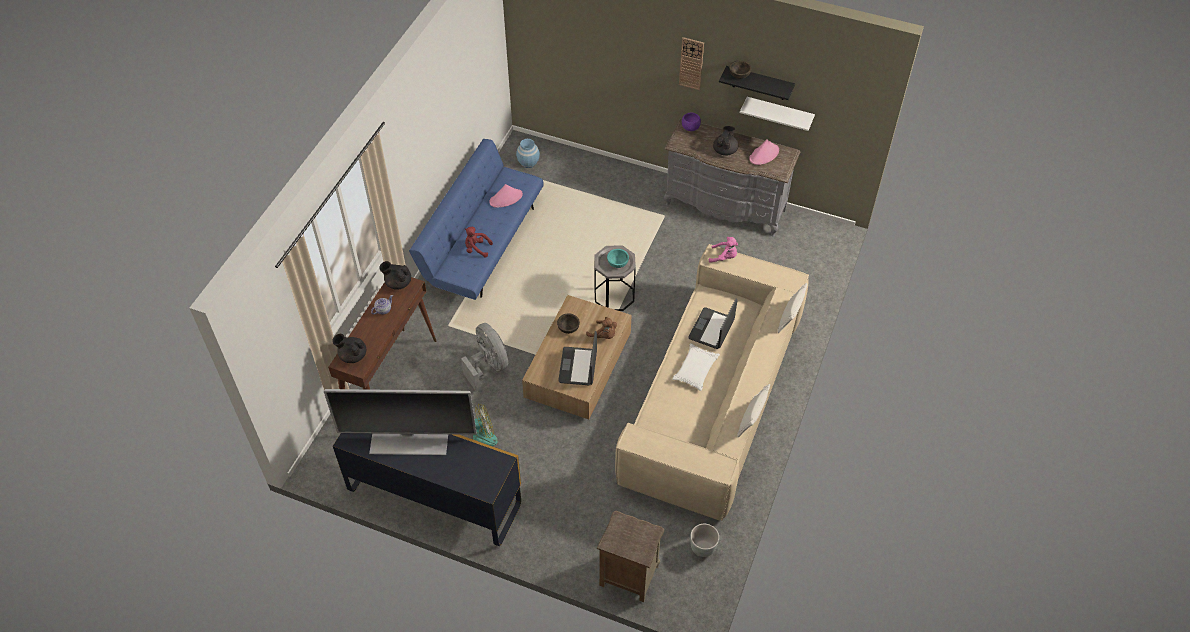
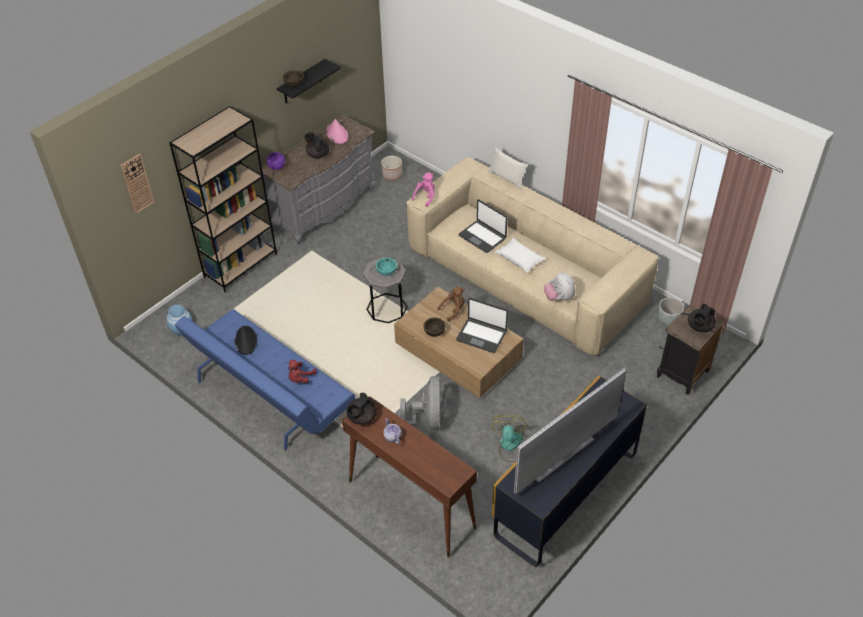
camera: 70 degrees left, 5 degrees down
television [324,389,477,455] -> television turned 150 degrees counterclockwise [514,368,626,494]
black teapot [332,334,366,363] -> black teapot moved to [688,304,716,332]
grey fan [461,323,508,391] -> grey fan turned 105 degrees clockwise [399,376,446,429]
pink hat [489,184,523,208] -> black hat [234,326,257,355]
beige nightstand [597,511,664,602] -> black nightstand [657,305,724,395]
wall clock [679,37,704,90] -> wall clock moved to [121,153,154,214]
white pillow [737,384,770,437] -> none
white shelf [740,97,815,131] -> none
none -> beige bookcase [170,106,277,292]
none -> planter [381,156,402,180]
none -> plush toy [544,272,575,301]

